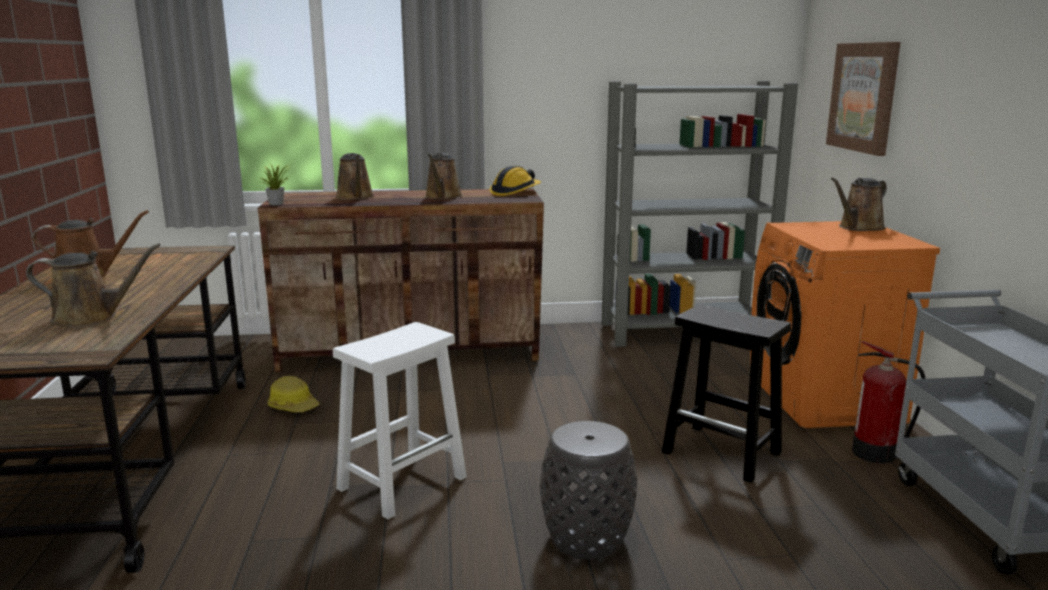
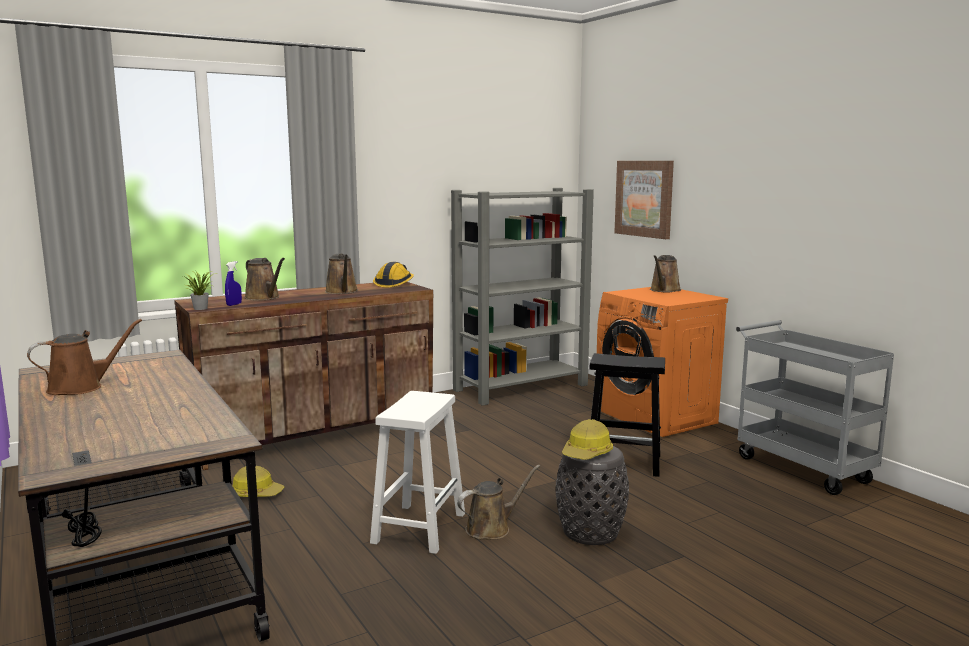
camera: 25 degrees left, 5 degrees down
brown watering can [26,243,161,328] -> brown watering can moved to [457,465,540,540]
fire extinguisher [852,341,926,463] -> none
none -> blue spray bottle [225,261,242,306]
none -> hard hat [562,419,613,460]

